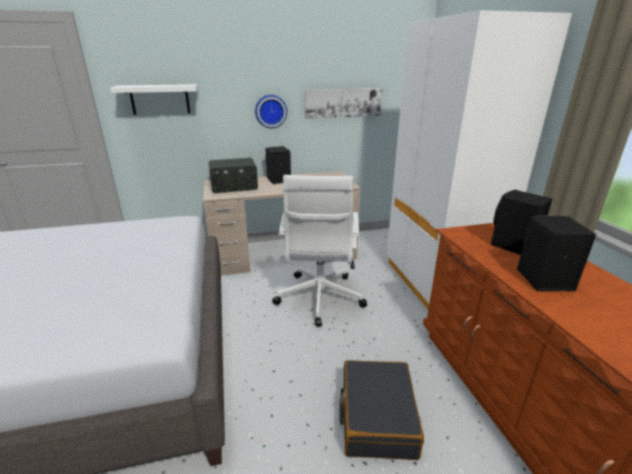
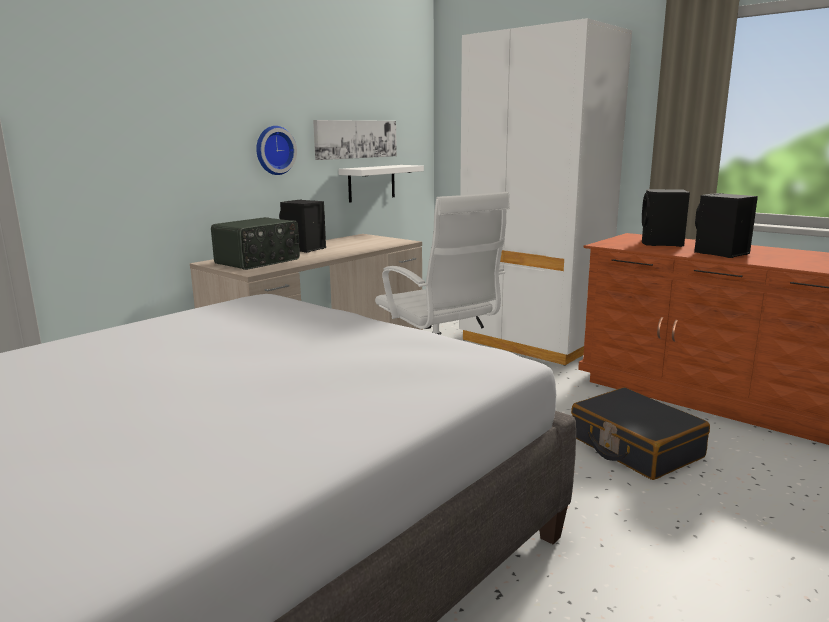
camera: 35 degrees left, 10 degrees down
white shelf [110,84,198,115] -> white shelf moved to [338,165,424,203]

